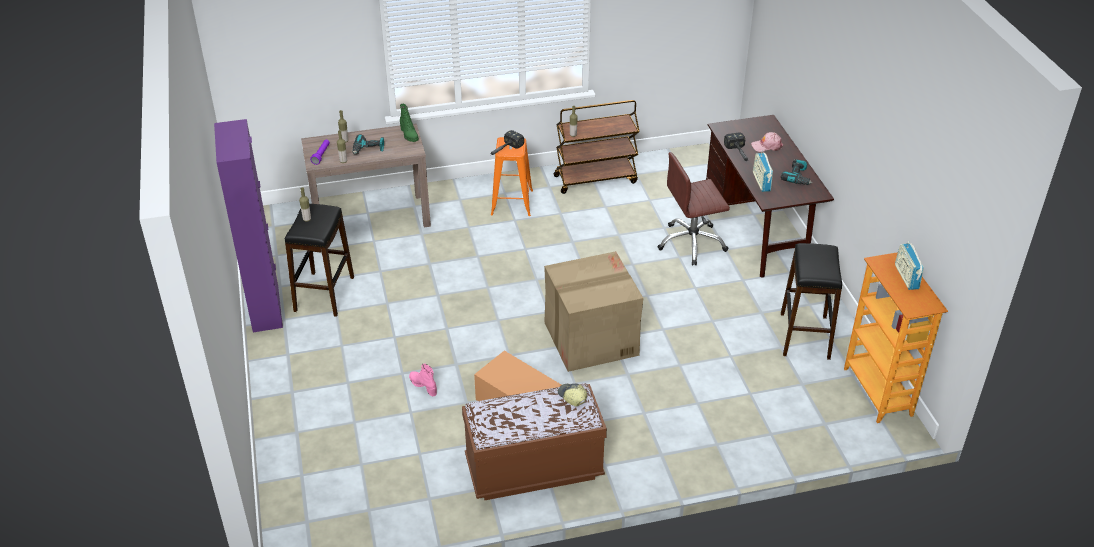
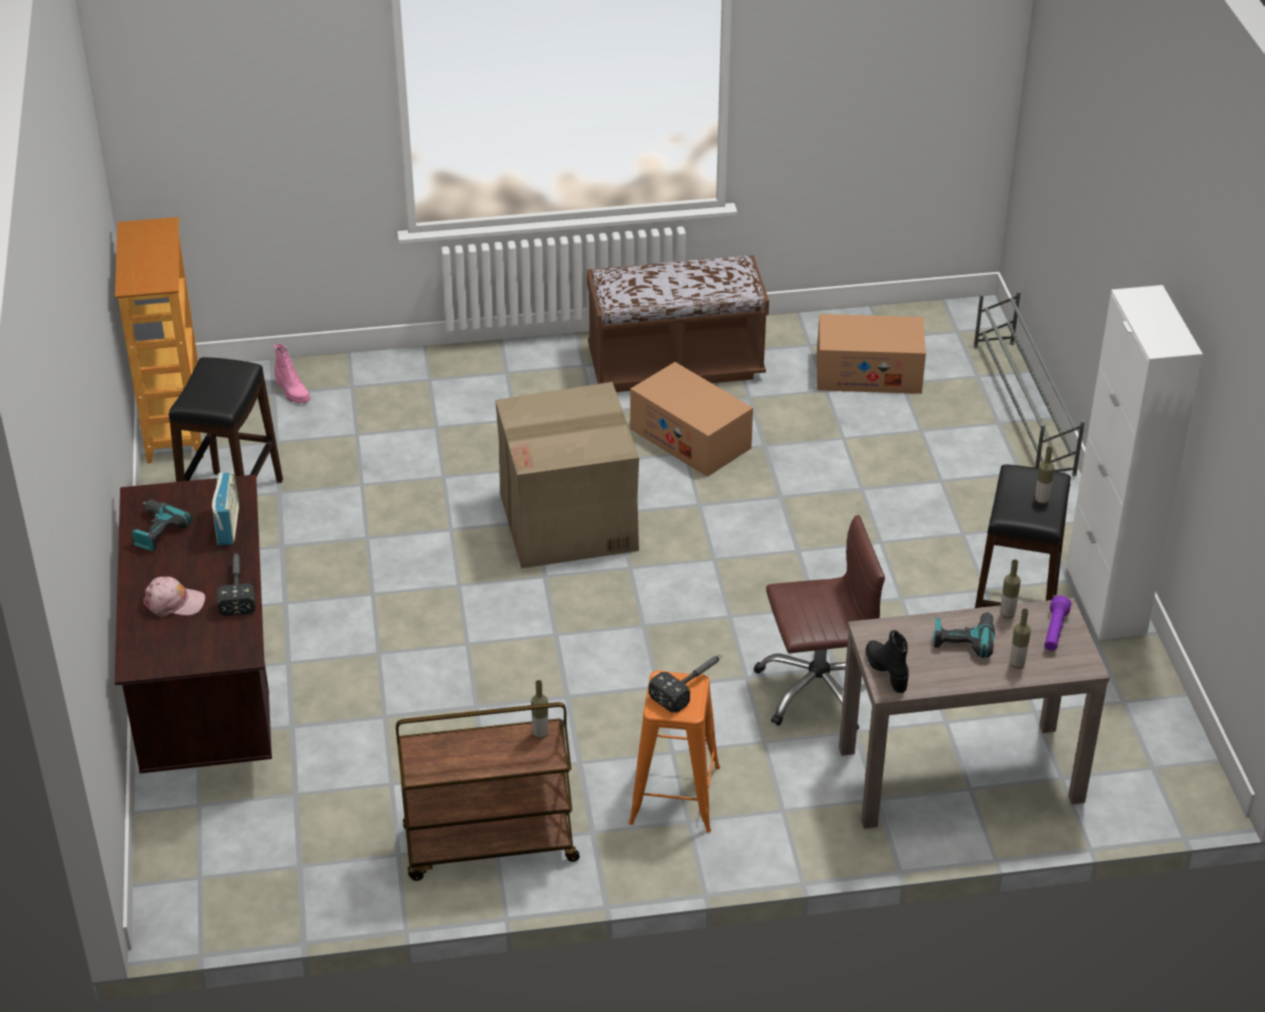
camera: 175 degrees left, 0 degrees up
purple cabinet [214,119,283,332] -> white cabinet [1066,285,1203,640]
green boot [400,104,419,142] -> black boot [866,630,909,693]
pink boot [409,364,437,396] -> pink boot moved to [274,343,311,403]
cap [558,384,587,407] -> none
brown office chair [657,152,730,265] -> brown office chair moved to [753,515,885,730]
radio [895,241,924,290] -> none
none -> cardboard box [817,314,926,394]
none -> grey shoe rack [973,291,1085,476]

